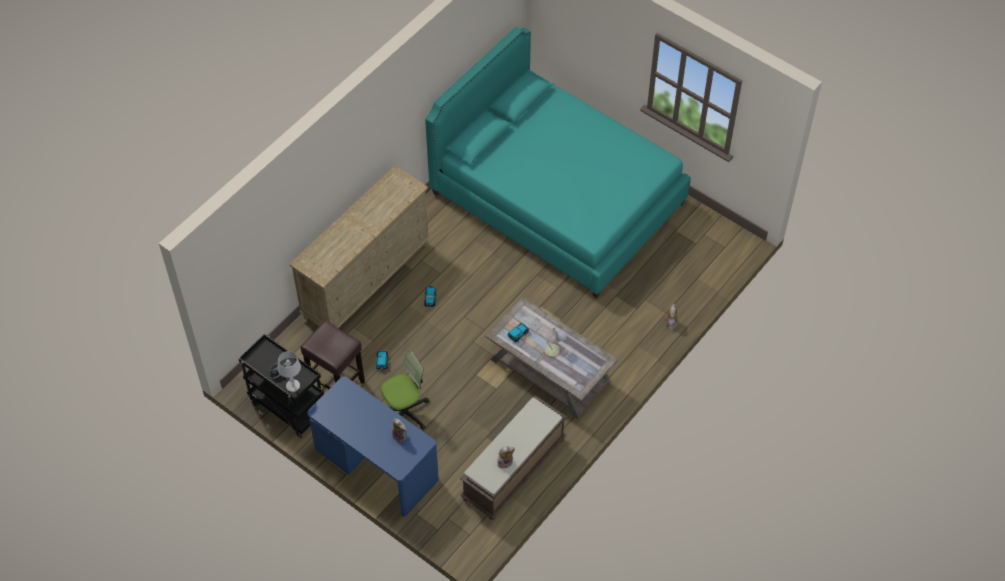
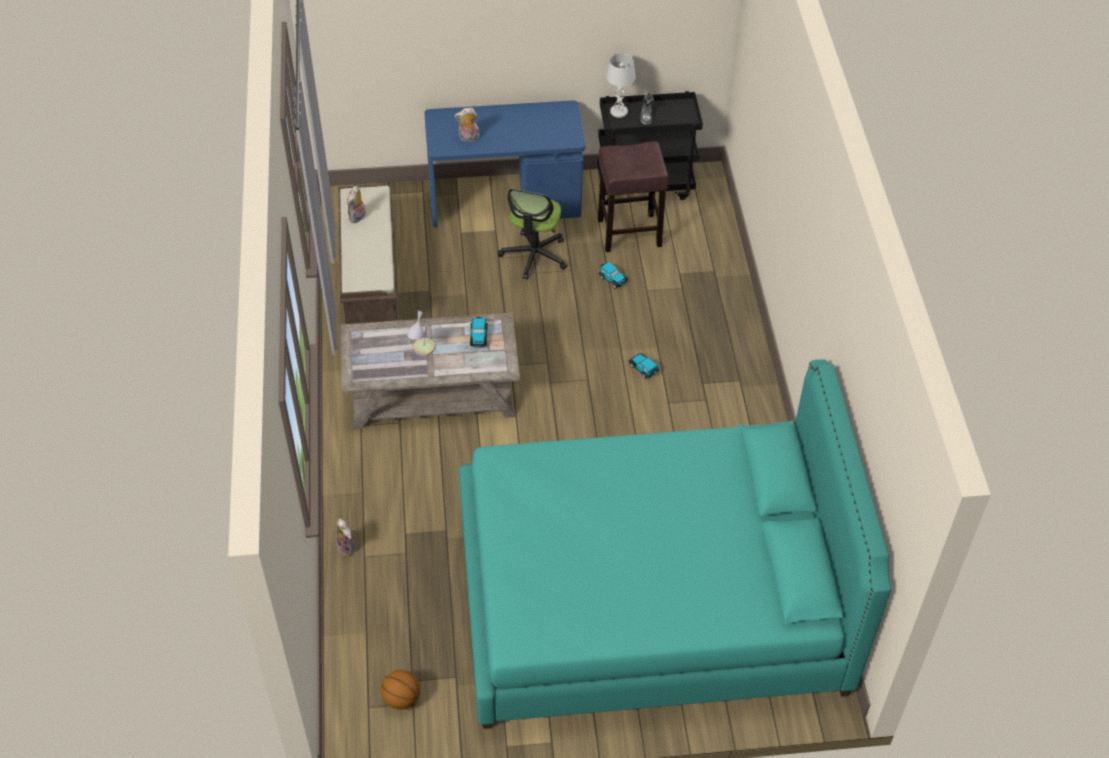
camera: 135 degrees right, 5 degrees down
beige dresser [289,166,430,328] -> none
none -> basketball [381,670,420,710]

